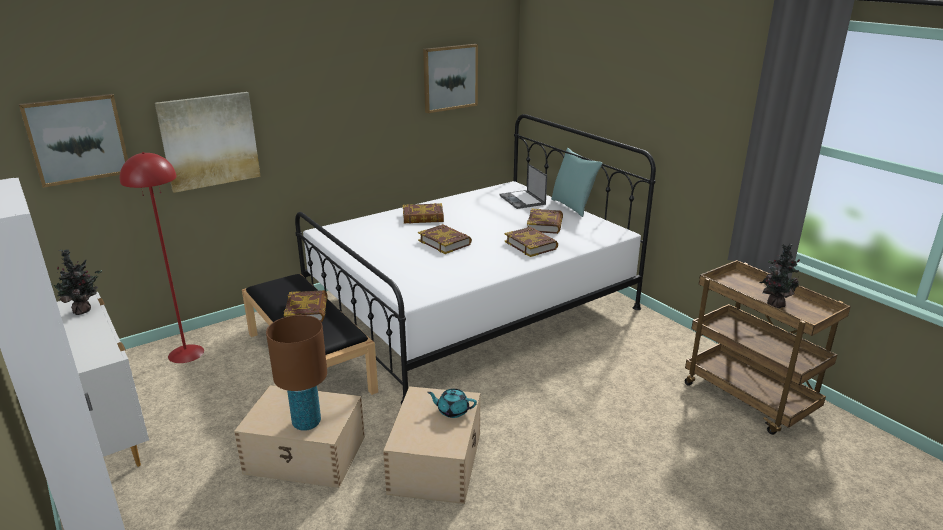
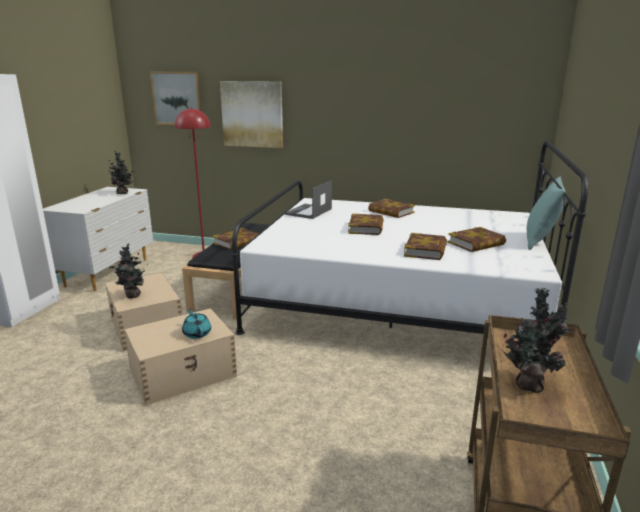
camera: 50 degrees right, 5 degrees down
brown table lamp [266,315,327,431] -> potted plant [109,243,144,299]
picture [423,44,478,113] -> none
laptop [499,164,547,209] -> laptop moved to [285,180,332,219]

